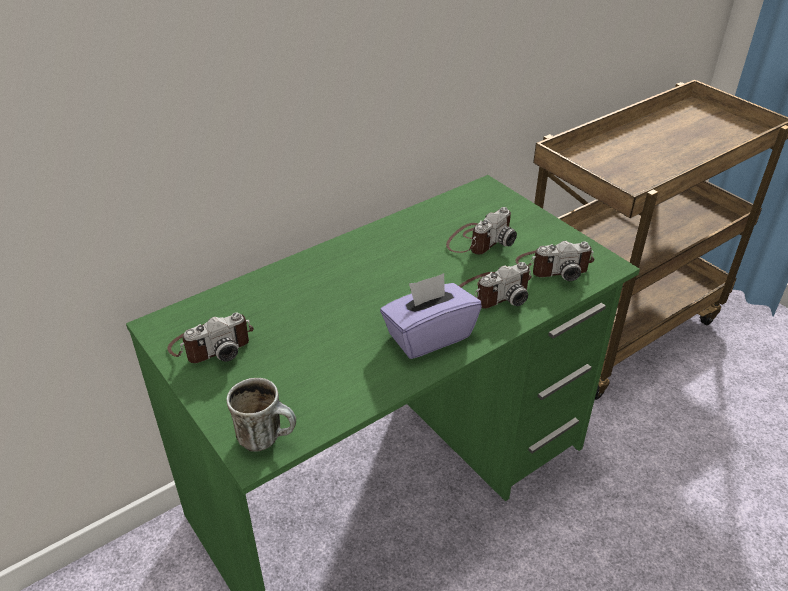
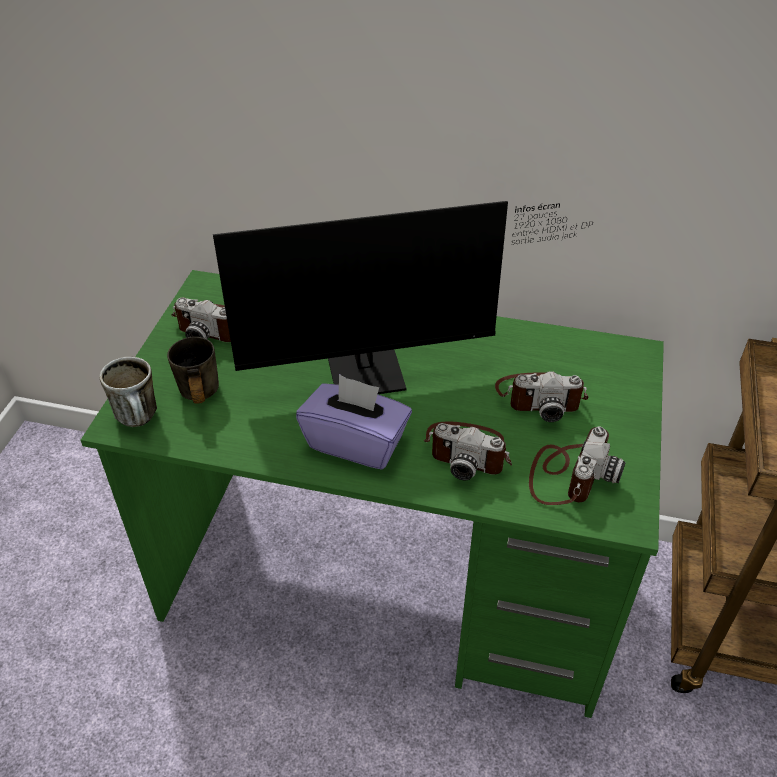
camera: 50 degrees right, 5 degrees up
camera [516,241,595,281] -> camera turned 105 degrees counterclockwise [529,426,626,505]
none -> grey mug [167,337,219,404]
none -> monitor [213,201,590,394]

